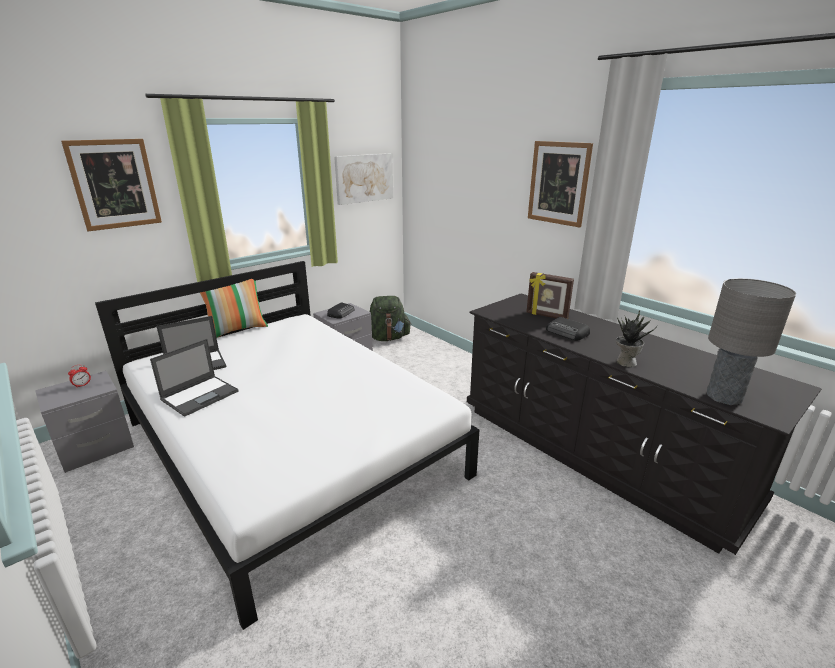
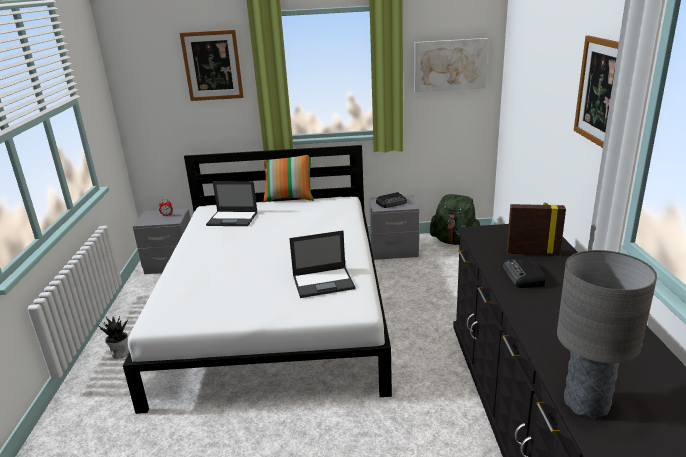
camera: 40 degrees right, 0 degrees up
laptop [150,339,239,417] -> laptop moved to [289,230,355,298]
picture frame [526,272,574,319] -> picture frame turned 120 degrees clockwise [507,202,566,256]
potted plant [616,310,657,367] -> potted plant moved to [97,315,129,359]

